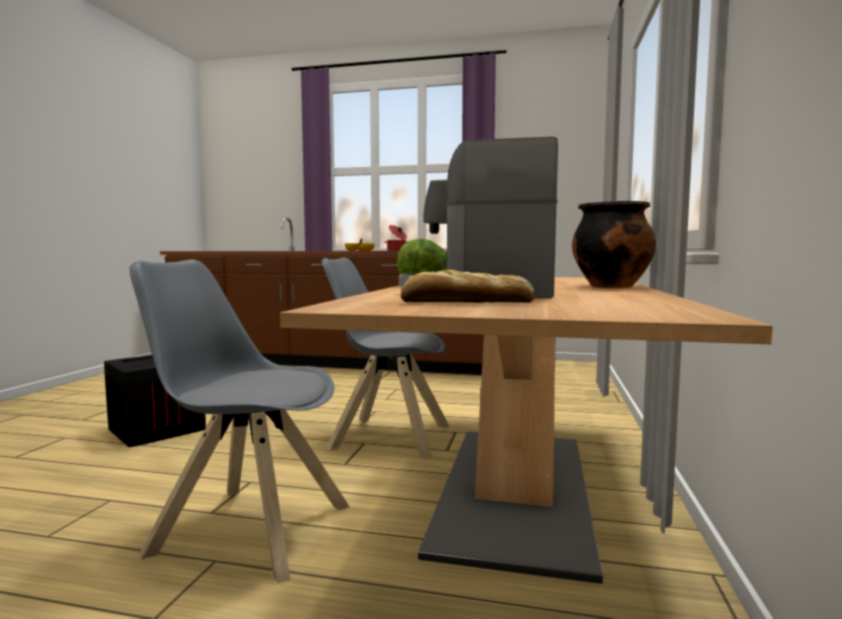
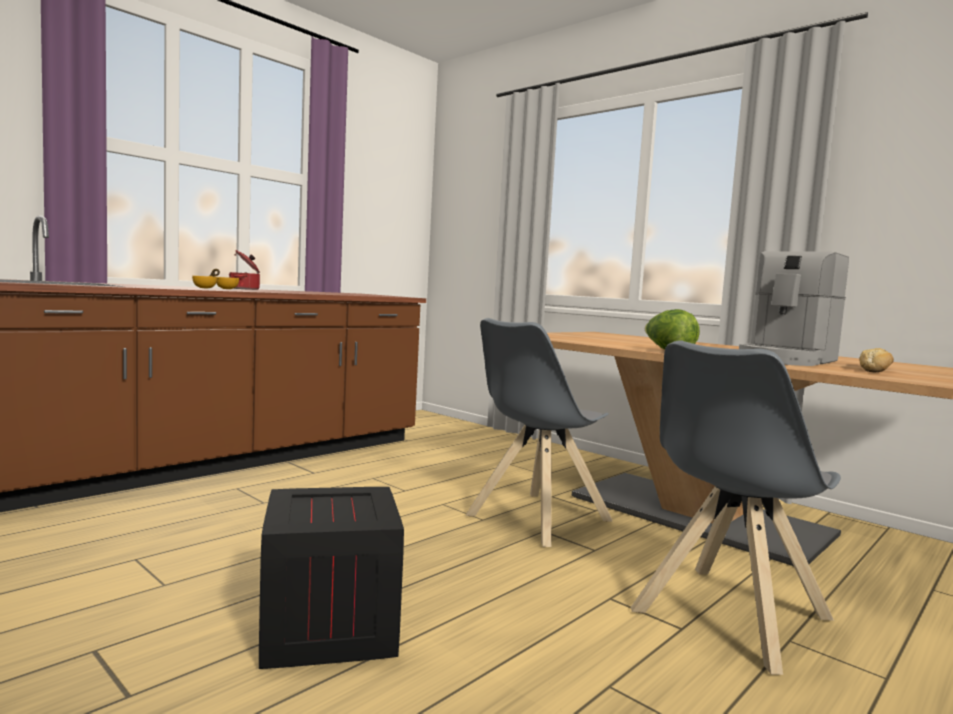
camera: 60 degrees left, 0 degrees up
cooking pot [572,201,656,288] -> none

